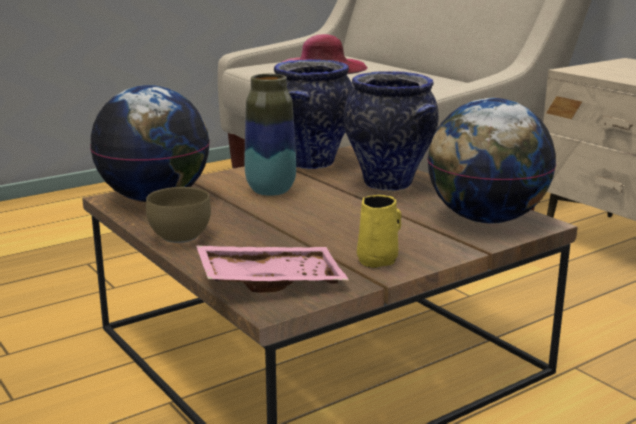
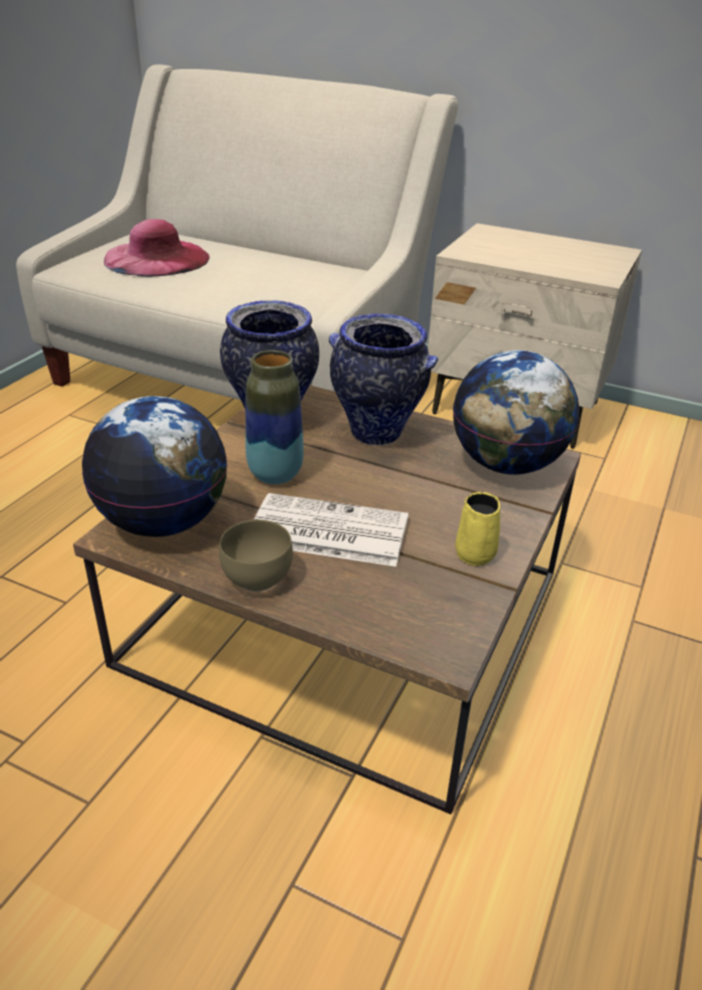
camera: 30 degrees left, 15 degrees up
pink tray [196,245,349,293] -> none
none -> newspaper [254,493,409,567]

